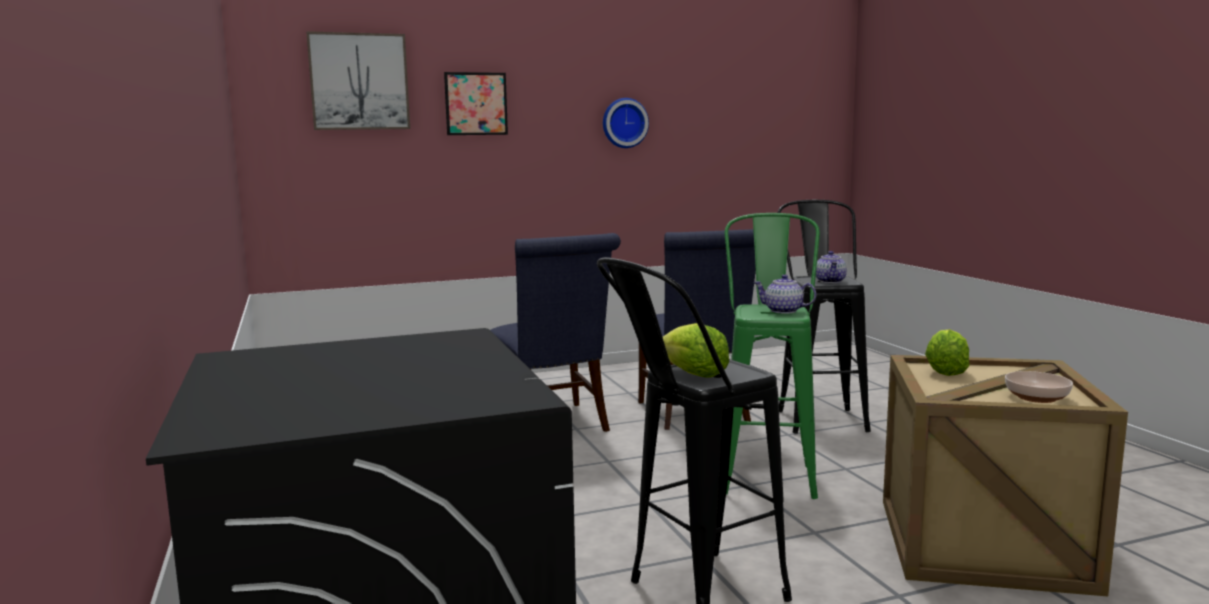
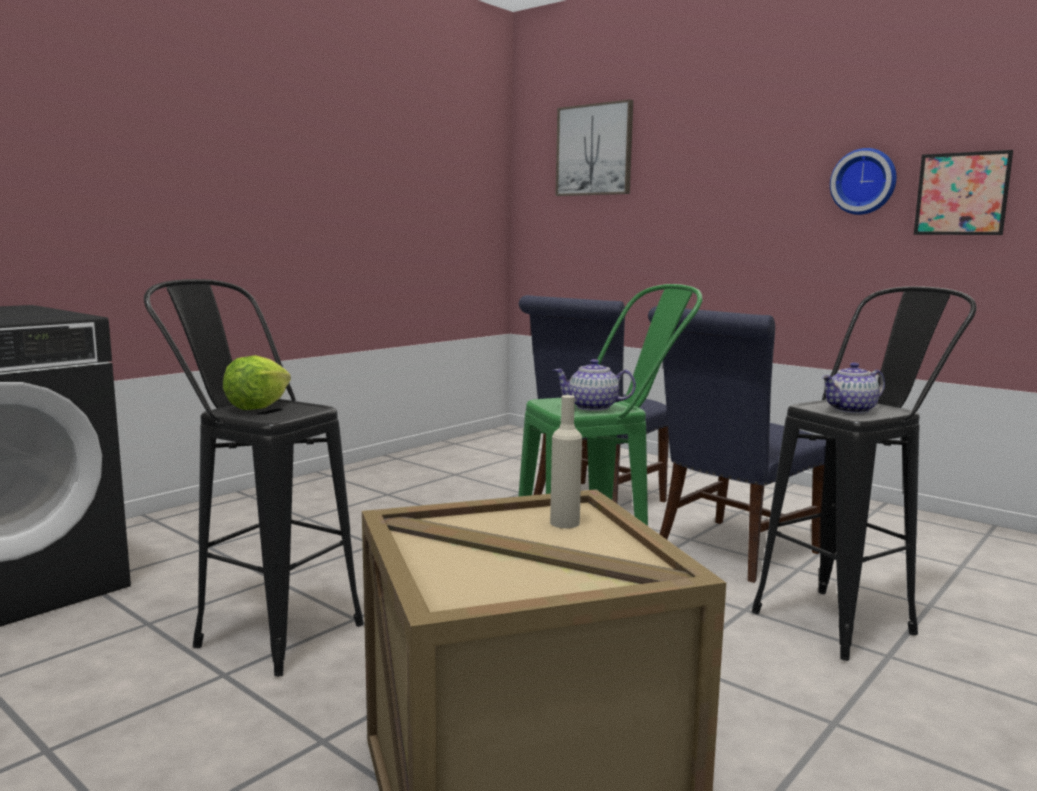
camera: 60 degrees right, 0 degrees up
picture [444,72,508,135] -> picture moved to [914,150,1013,235]
teapot [753,274,816,314] -> teapot turned 75 degrees counterclockwise [553,359,636,411]
lettuce [925,329,970,376] -> beige bottle [550,395,582,528]
bowl [1005,371,1073,403] -> none

